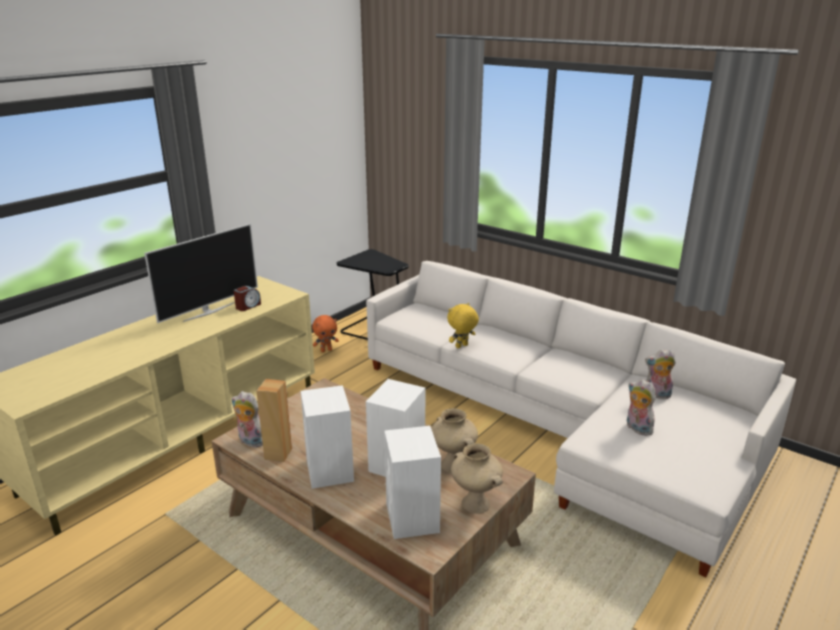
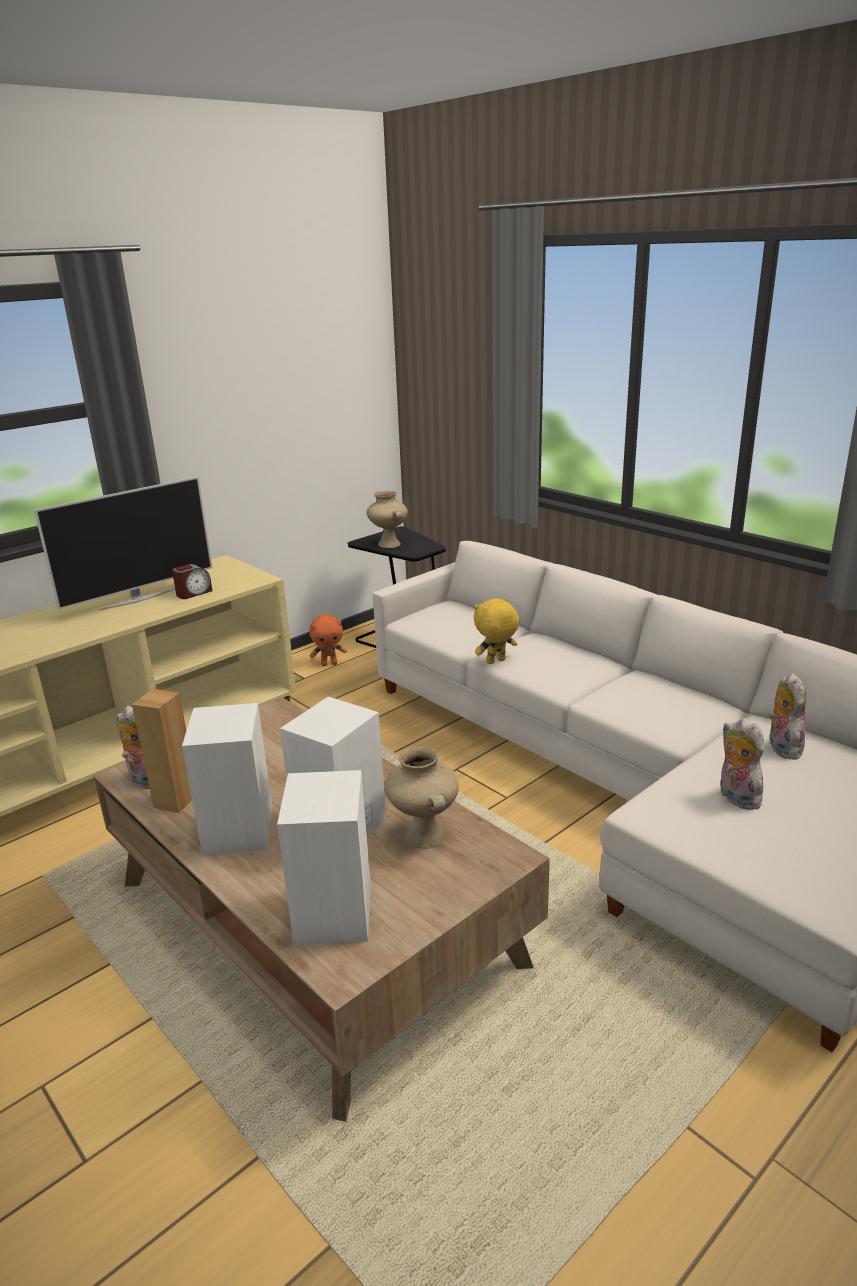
camera: 10 degrees right, 0 degrees up
beige vase [451,443,503,514] -> beige vase moved to [367,491,408,548]
plush toy [645,350,676,399] -> plush toy turned 75 degrees clockwise [768,673,806,760]

